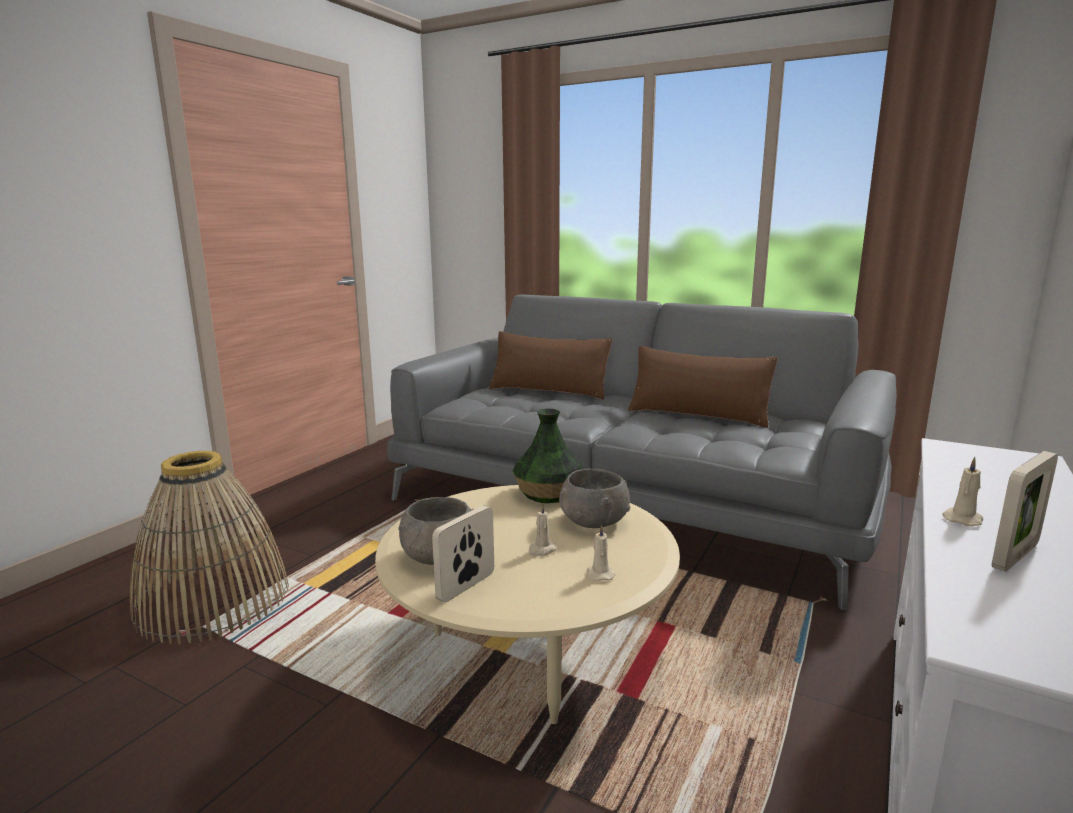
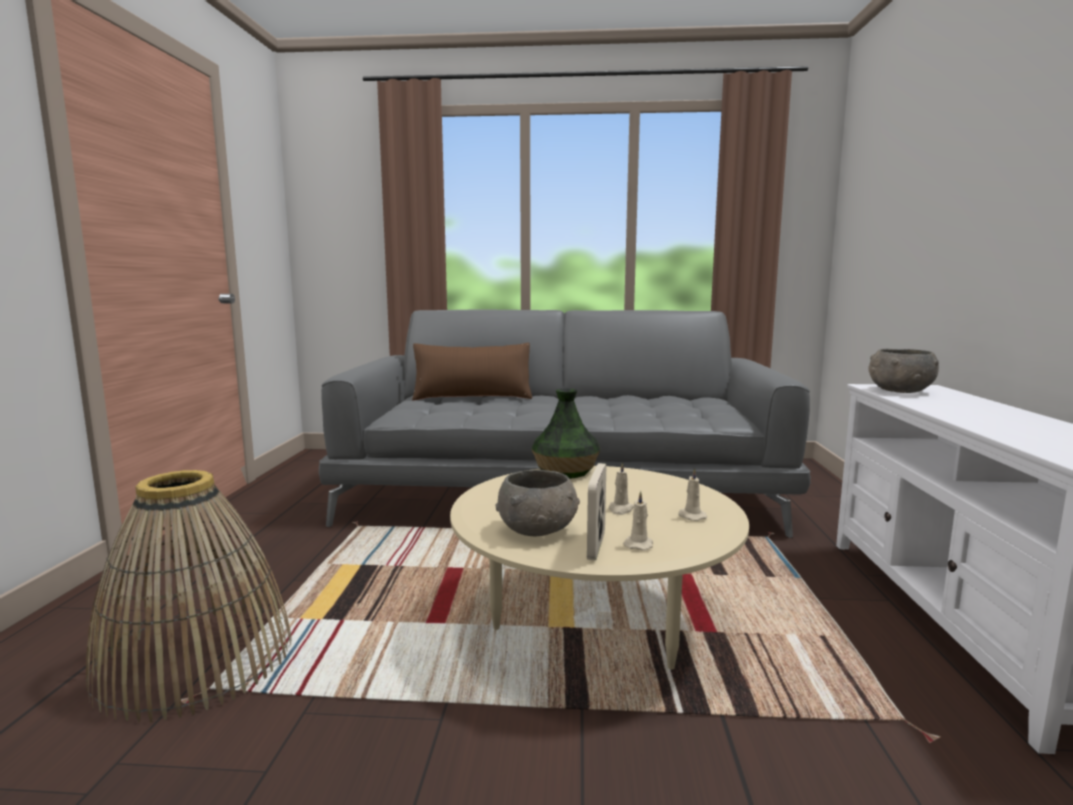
camera: 25 degrees left, 5 degrees down
grey bowl [559,469,630,528] -> grey bowl moved to [868,348,939,393]
brown pillow [628,346,778,428] -> none
beige candle [942,457,983,527] -> beige candle moved to [623,491,653,551]
picture frame [992,451,1058,572] -> none

